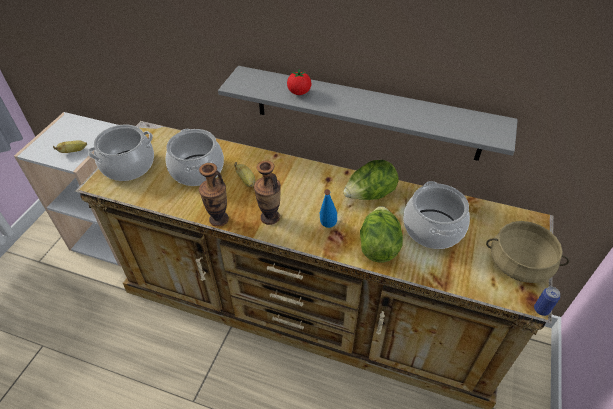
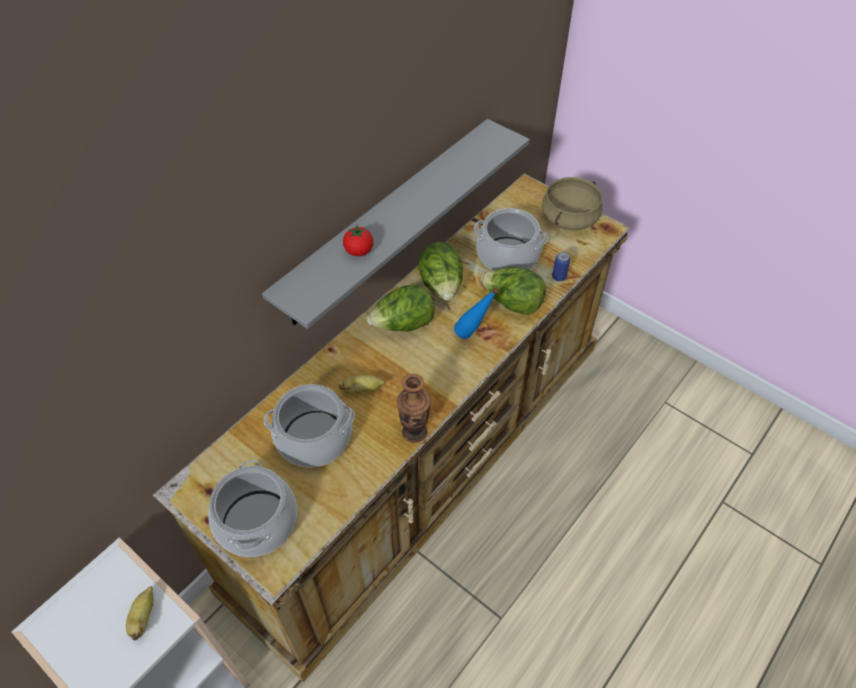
camera: 70 degrees left, 5 degrees up
vase [254,161,281,225] -> none
can [534,287,560,316] -> can moved to [552,252,570,282]
none -> lettuce [366,285,434,332]

